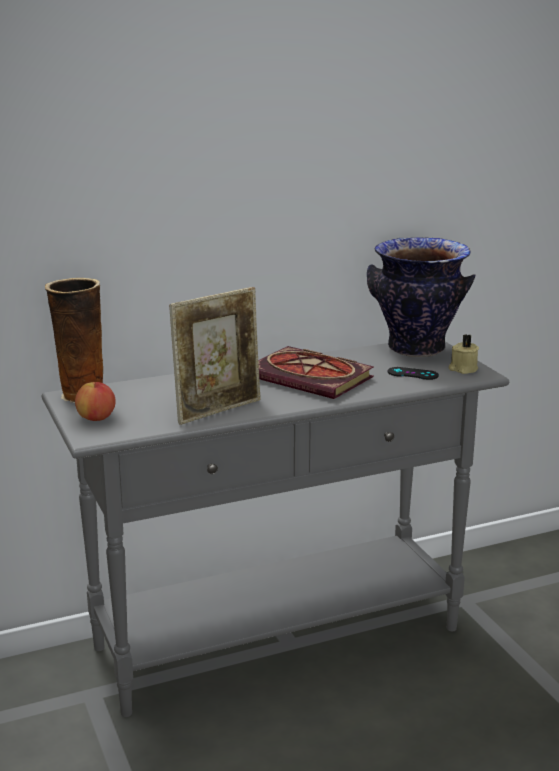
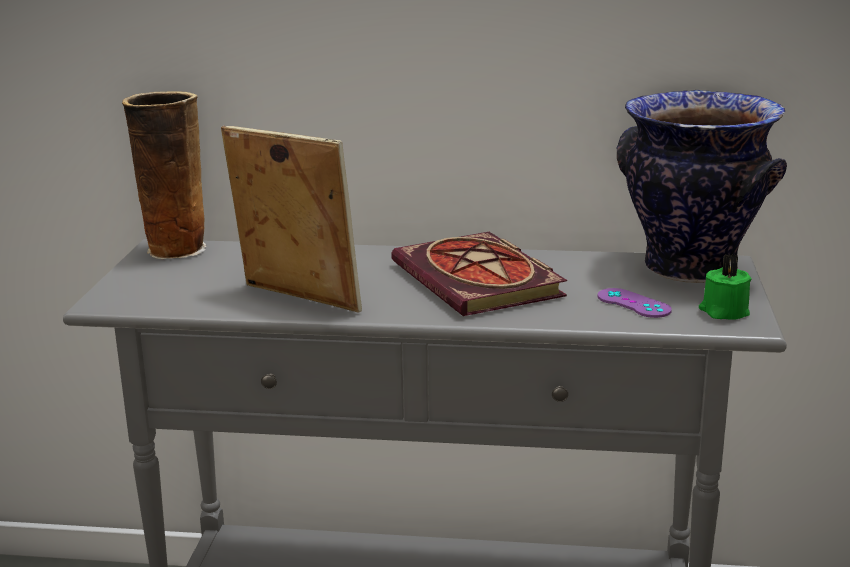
camera: 30 degrees right, 0 degrees up
apple [75,382,116,421] -> none
picture frame [169,287,260,425] -> picture frame turned 135 degrees counterclockwise [221,125,362,312]
black game controller [388,367,439,380] -> purple game controller [597,288,672,318]
beige candle [449,334,479,374] -> green candle [699,254,751,320]

